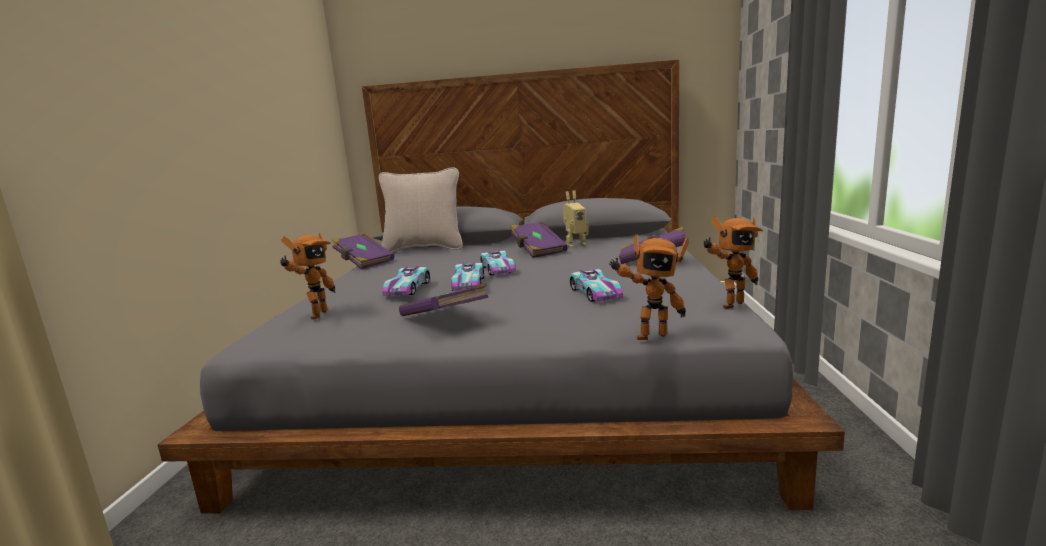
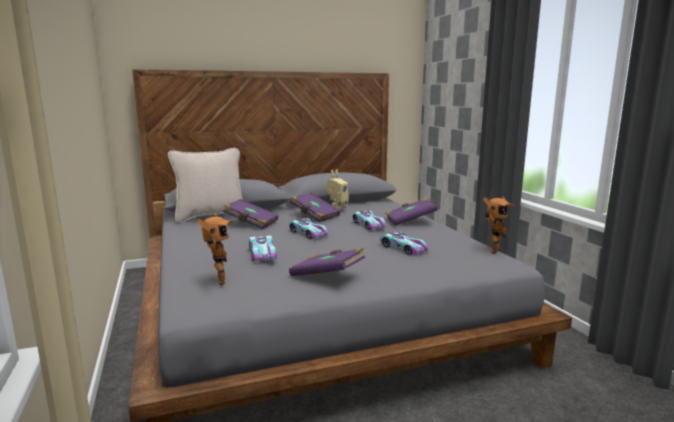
camera: 25 degrees left, 0 degrees up
purple book [331,234,394,269] -> purple book moved to [223,199,278,229]
toy car [451,261,484,291] -> toy car moved to [353,210,386,229]
toy robot [609,234,689,340] -> none

